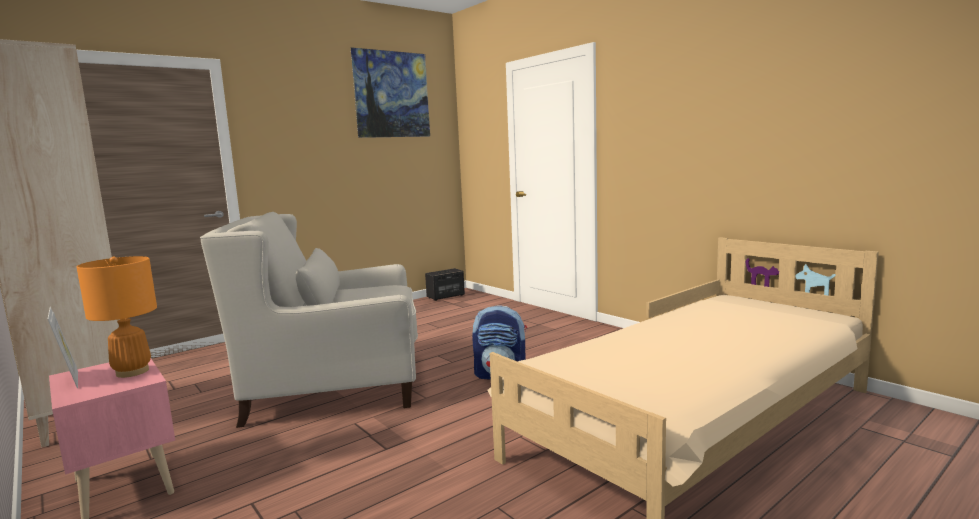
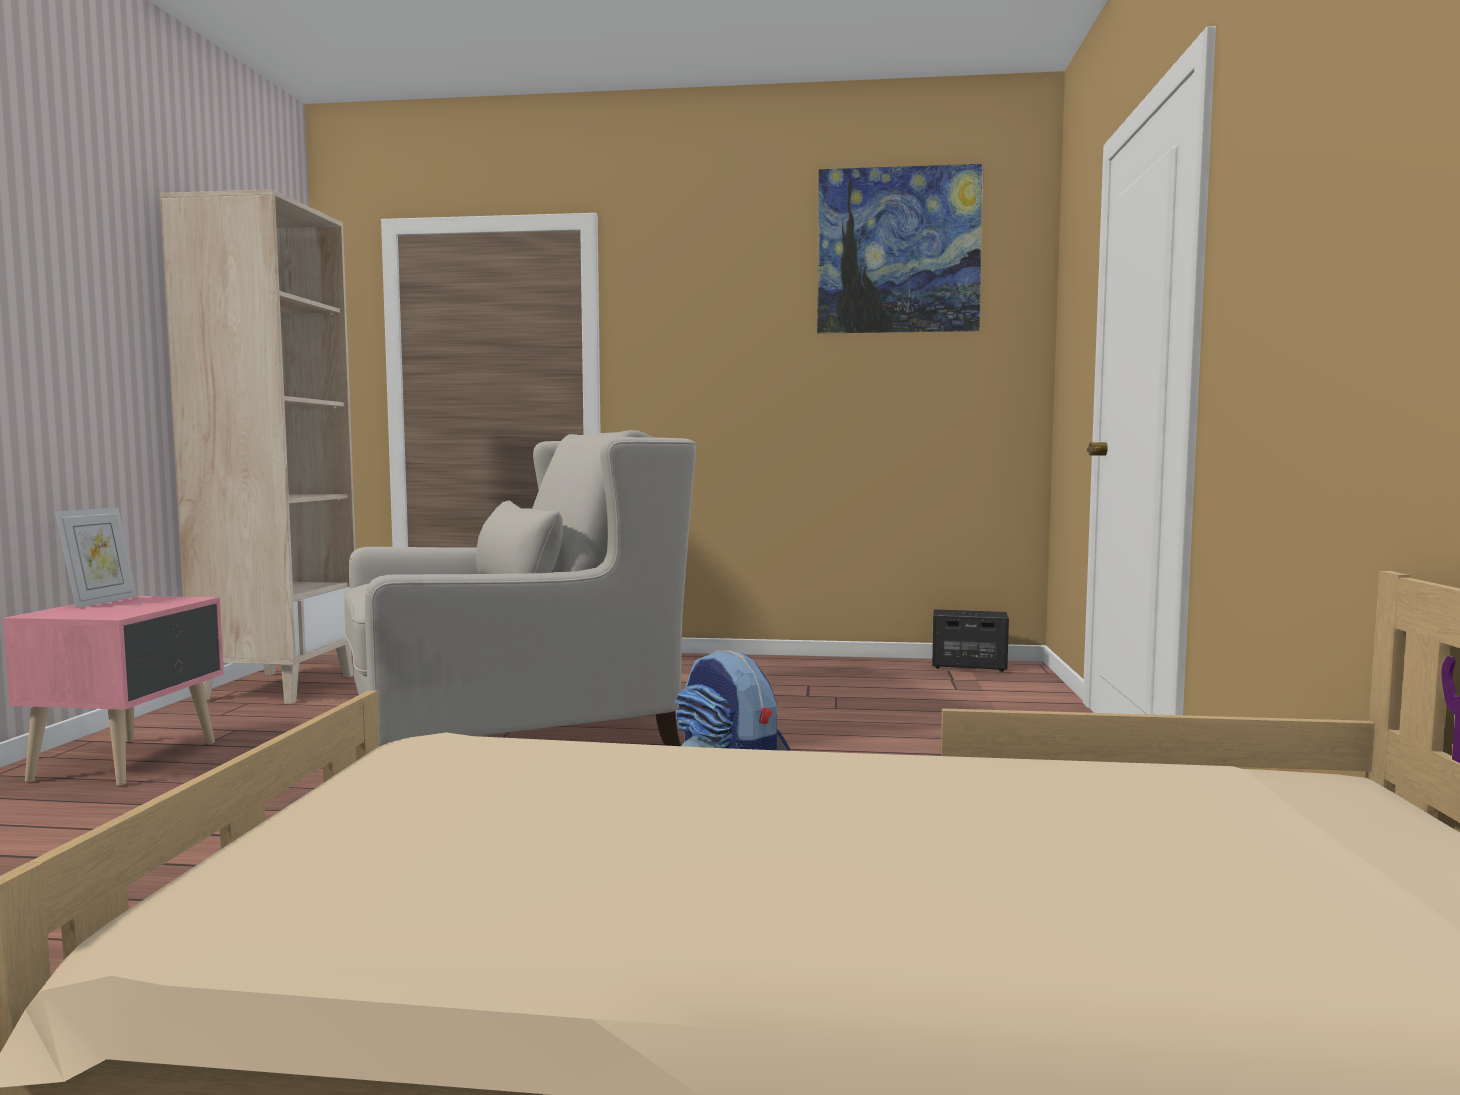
camera: 45 degrees right, 5 degrees down
orange table lamp [77,256,157,378] -> none
white armchair [200,212,418,428] -> white armchair turned 120 degrees clockwise [343,430,696,746]

